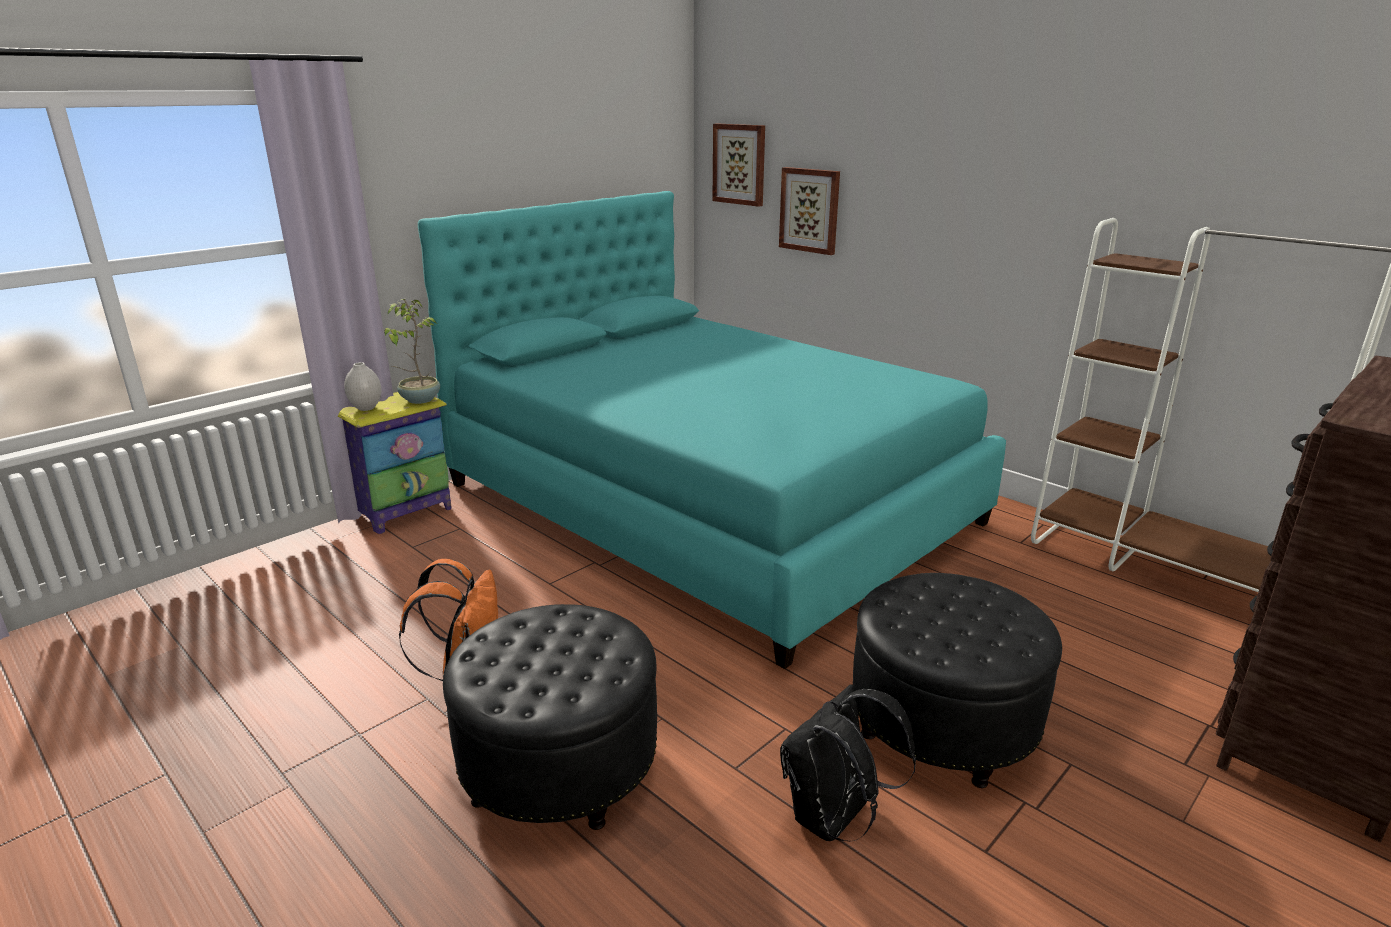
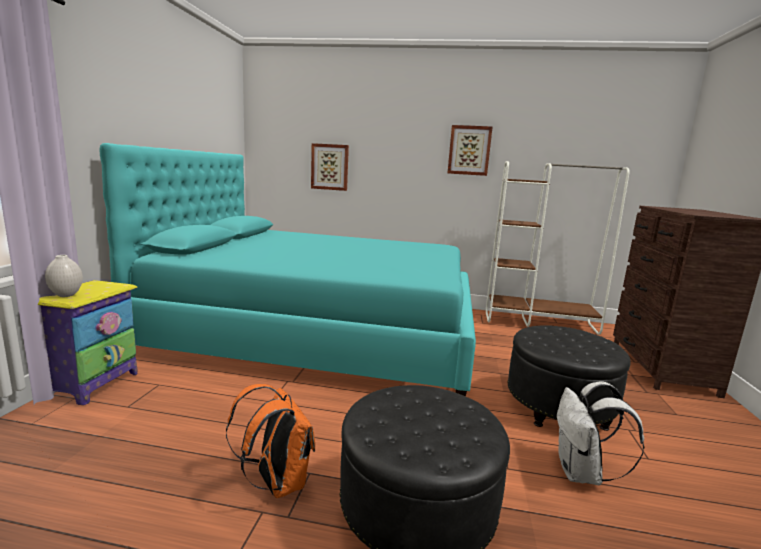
camera: 35 degrees left, 10 degrees down
potted plant [384,299,440,404] -> none
picture [713,124,765,207] -> picture moved to [448,125,493,176]
black backpack [780,684,916,841] -> white backpack [557,381,644,485]

